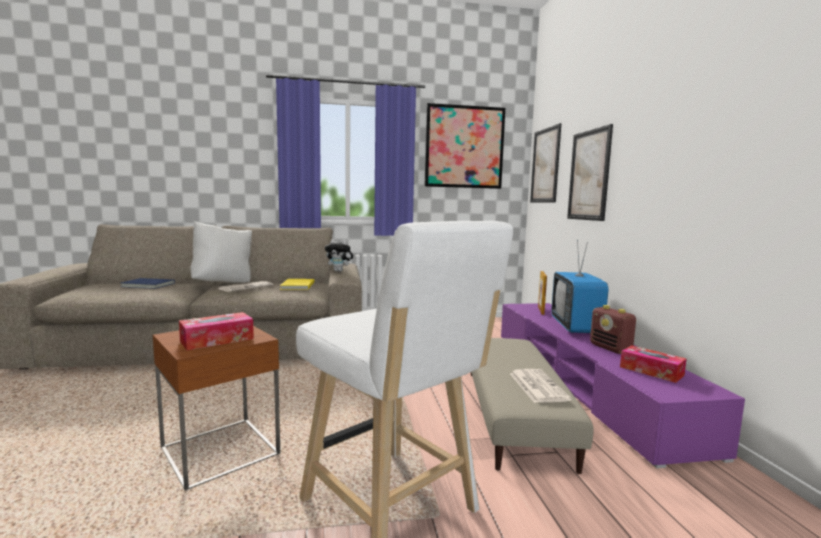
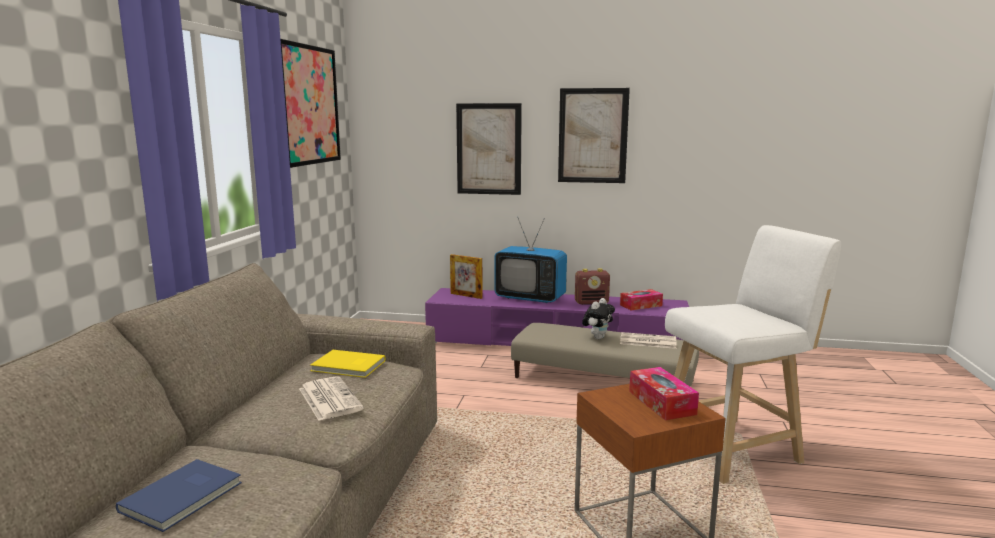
camera: 70 degrees left, 5 degrees up
white pillow [190,221,252,283] -> none
plush toy [325,239,354,272] -> plush toy moved to [582,298,615,339]
picture [530,123,561,203] -> picture moved to [558,88,630,183]

